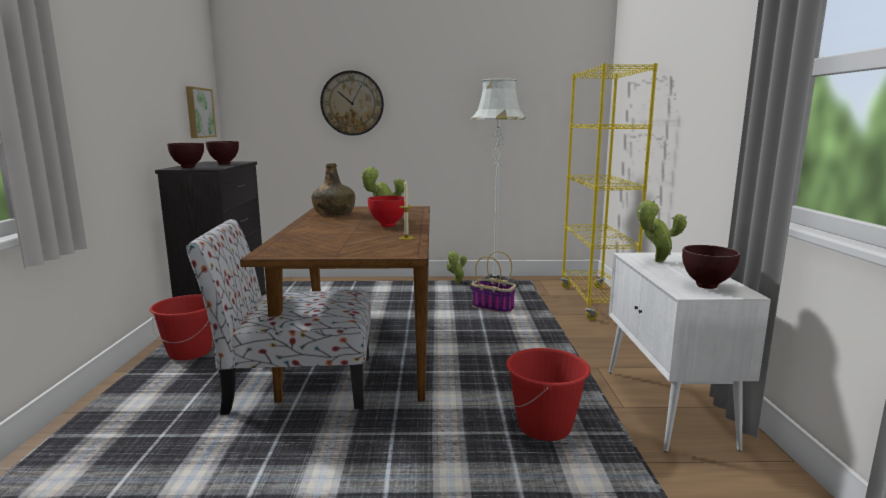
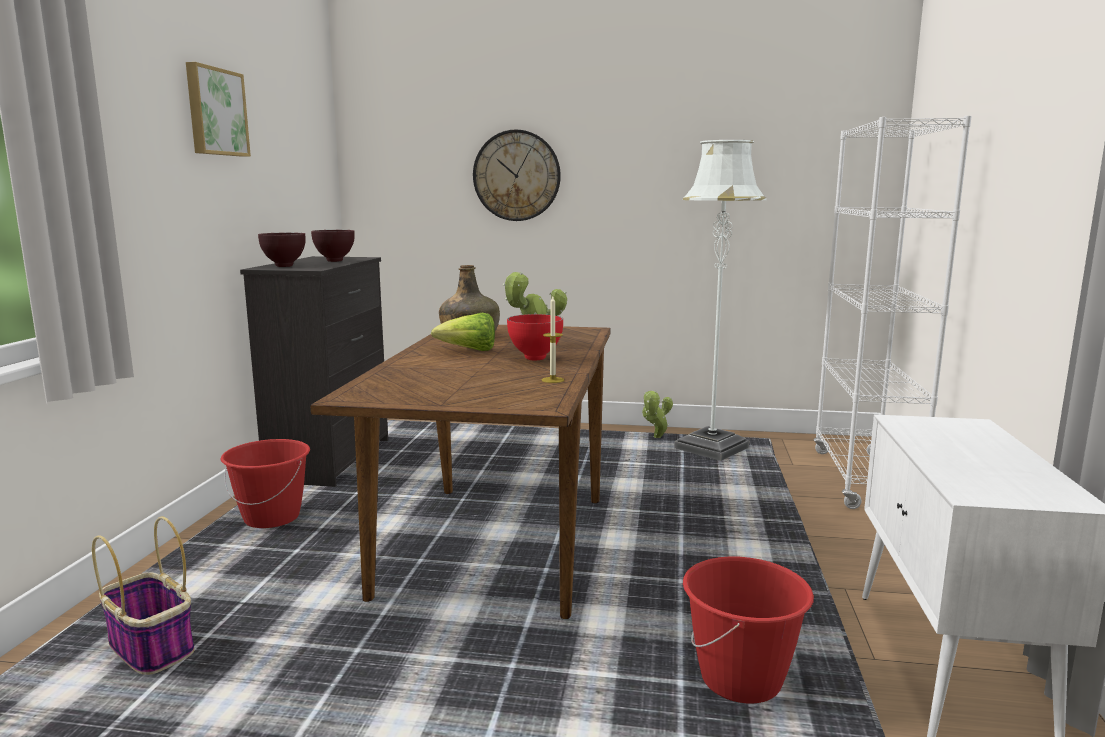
camera: 10 degrees right, 0 degrees up
picture [186,86,217,138] -> picture moved to [186,62,251,157]
chair [186,219,371,415] -> none
basket [471,251,516,313] -> basket moved to [92,516,195,675]
yellow bookcase [561,63,658,320] -> white bookcase [814,116,972,509]
potted plant [637,200,687,263] -> none
brown bowl [682,245,740,289] -> none
none -> lettuce [431,313,495,351]

